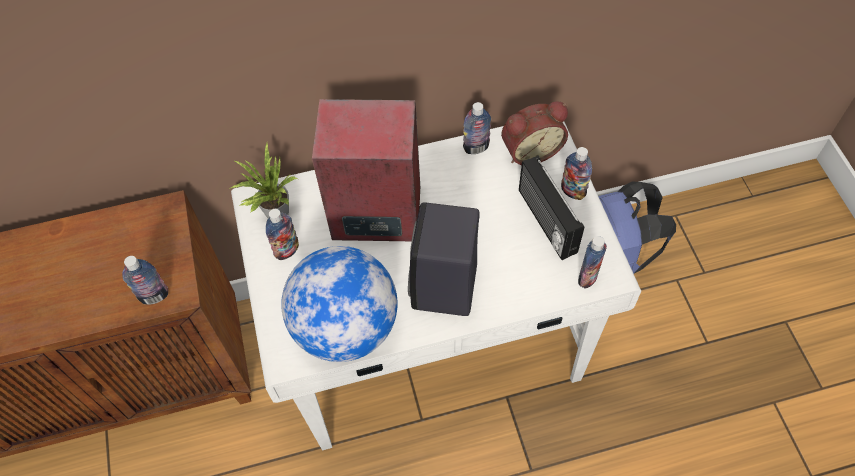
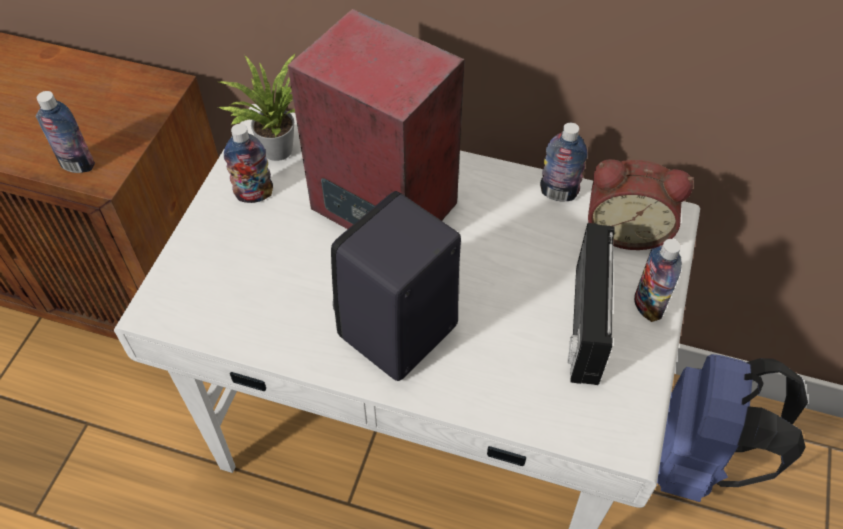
camera: 30 degrees right, 5 degrees down
globe [281,246,397,362] -> none
bottle [578,236,607,289] -> none

